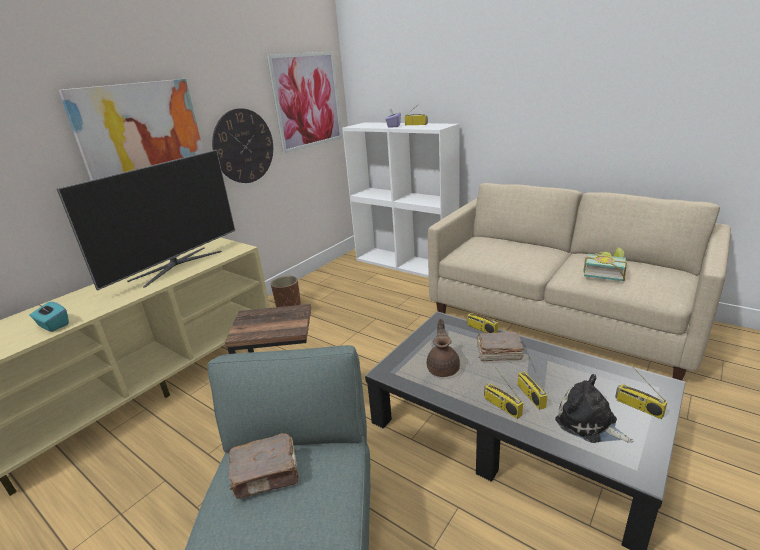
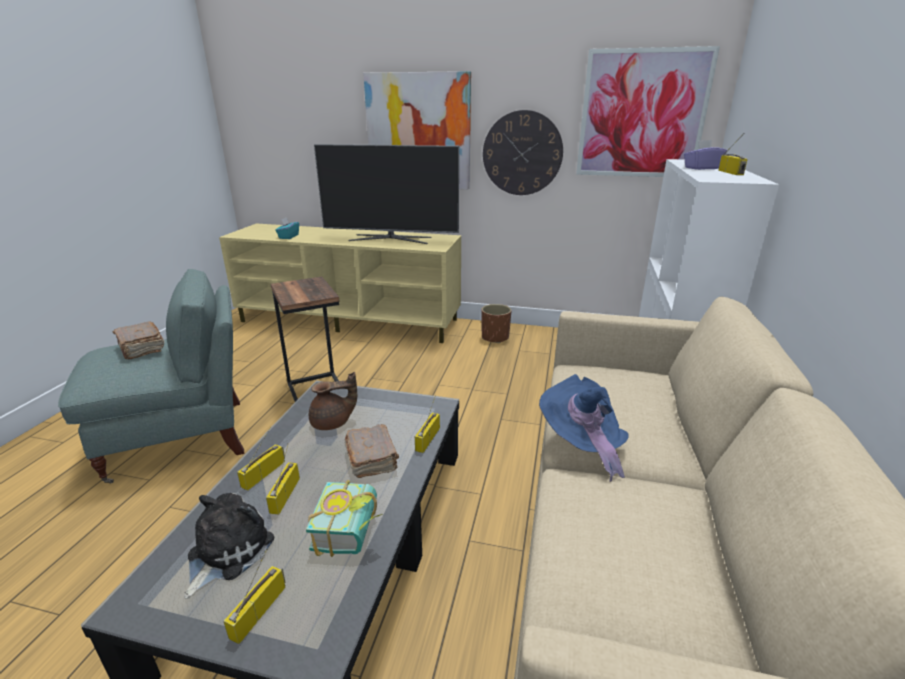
camera: 65 degrees right, 0 degrees up
radio [517,357,547,410] -> radio turned 45 degrees counterclockwise [266,443,300,514]
book [583,247,627,281] -> book moved to [306,480,383,557]
none -> blue hat [539,374,628,482]

